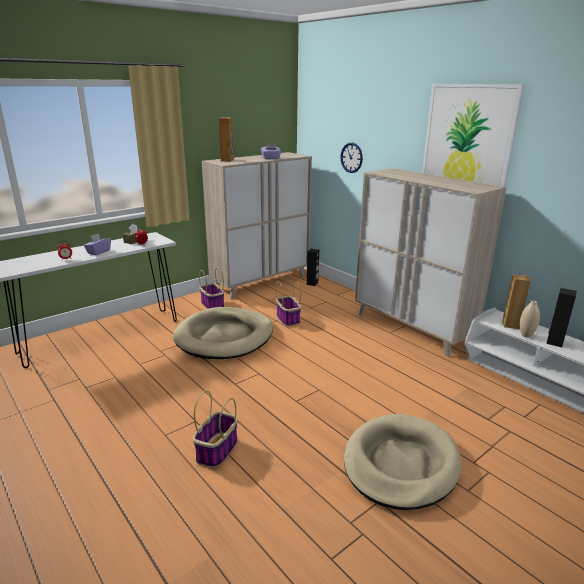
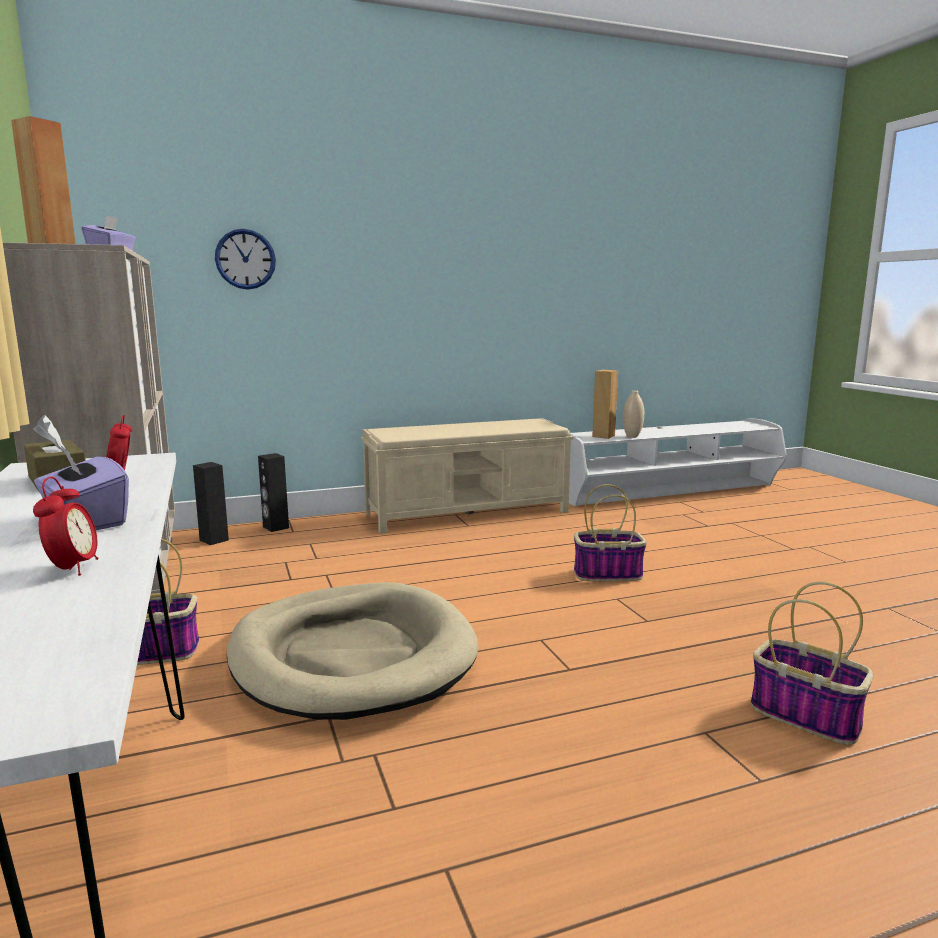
camera: 70 degrees left, 10 degrees down
basket [276,279,301,327] -> basket moved to [574,484,647,581]
beige dog bed [344,414,462,510] -> none
beige cabinet [355,168,506,357] -> beige bench [361,418,573,534]
picture [422,84,525,187] -> none
black speaker [546,288,577,347] -> black speaker moved to [258,453,289,532]

